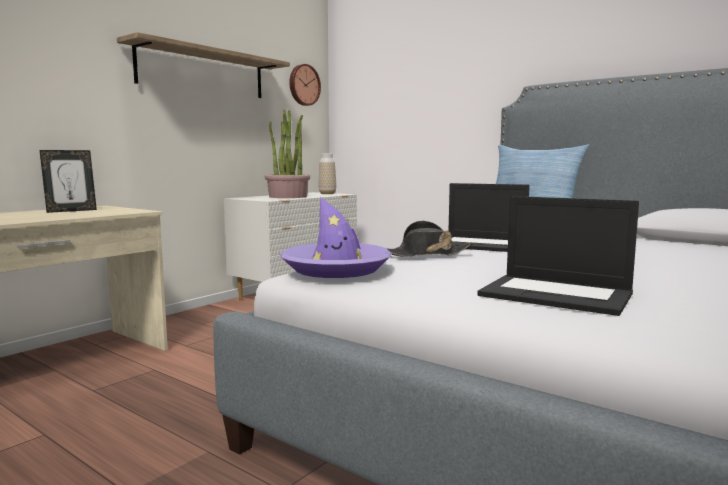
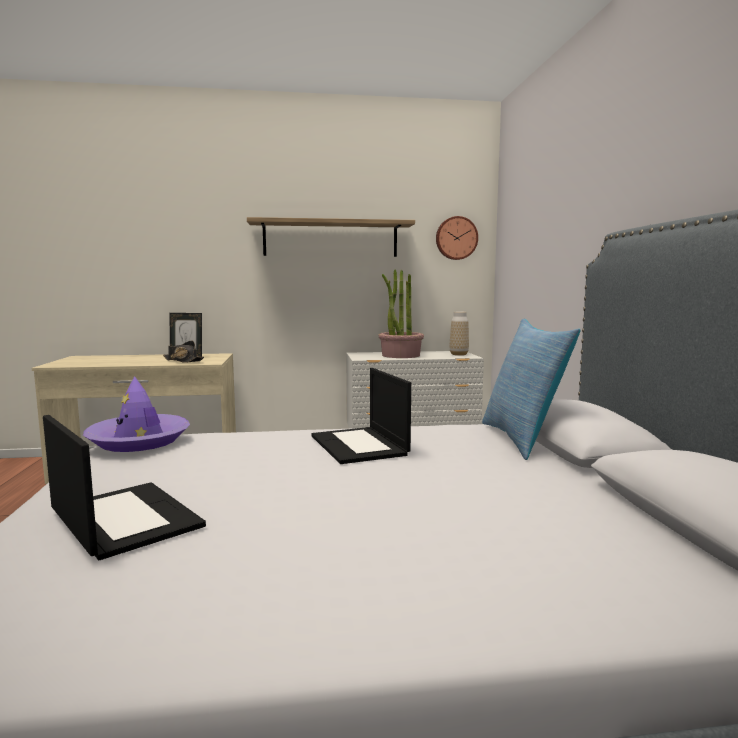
camera: 45 degrees right, 0 degrees up
black hat [386,221,473,257] -> black hat moved to [163,341,204,363]
laptop [477,196,639,316] -> laptop turned 150 degrees clockwise [43,415,206,560]

